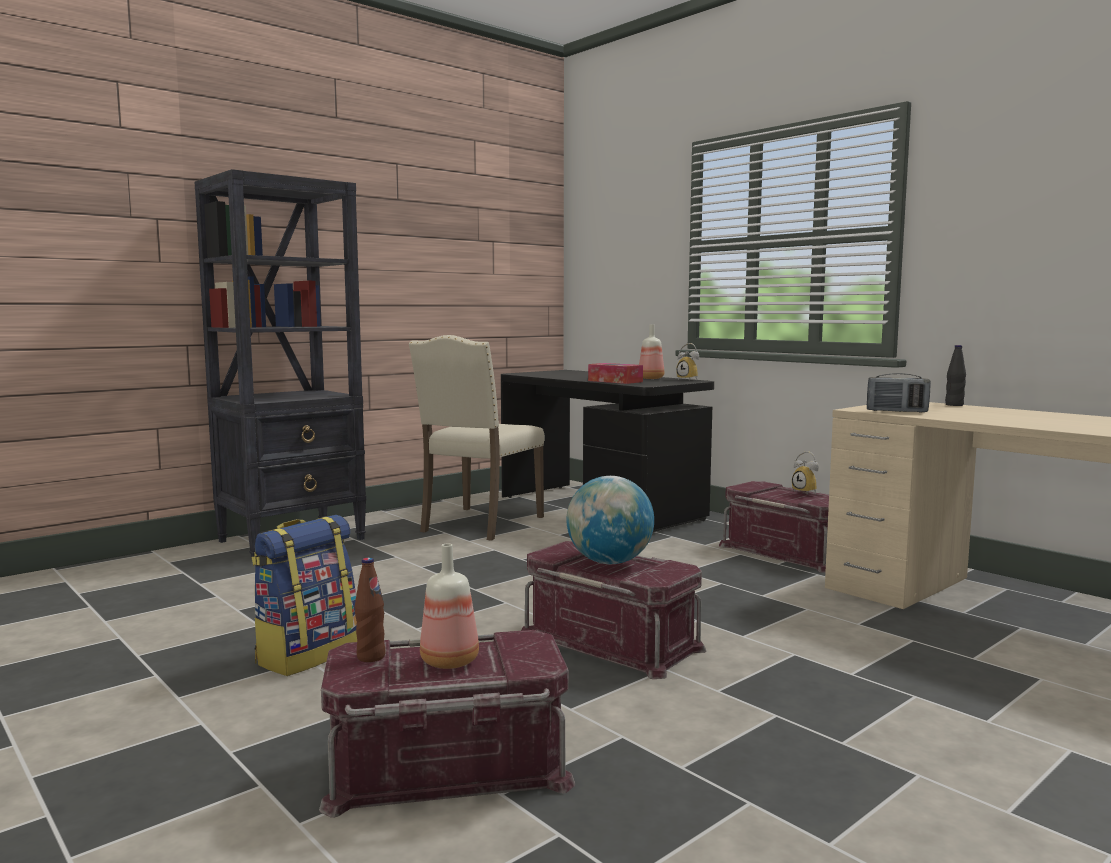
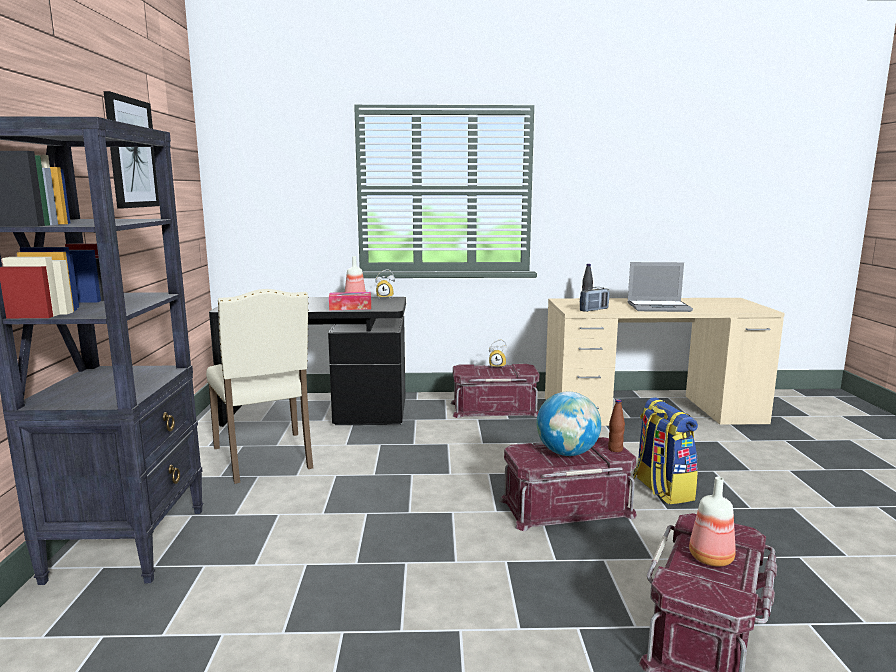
camera: 50 degrees left, 5 degrees up
backpack [252,515,357,676] -> backpack moved to [633,397,698,504]
brown bottle [355,558,386,662] -> brown bottle moved to [608,399,625,452]
none -> picture [104,91,160,208]
none -> laptop [627,262,693,312]

